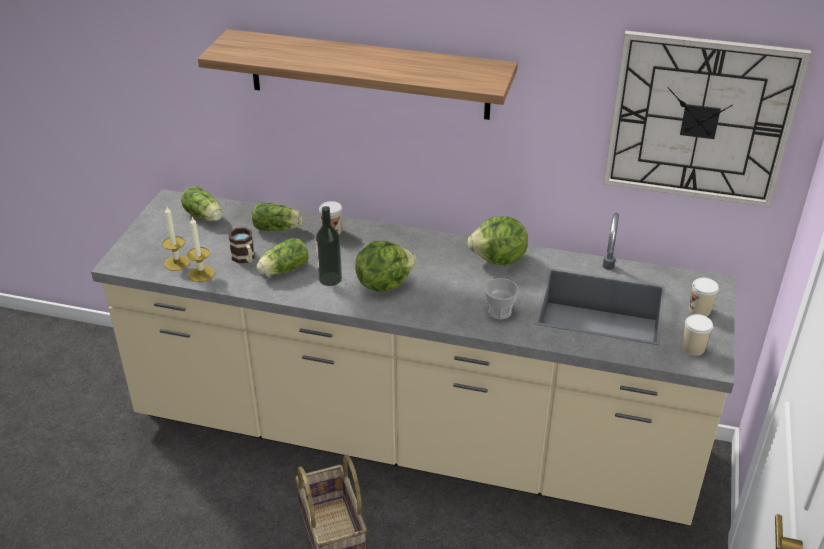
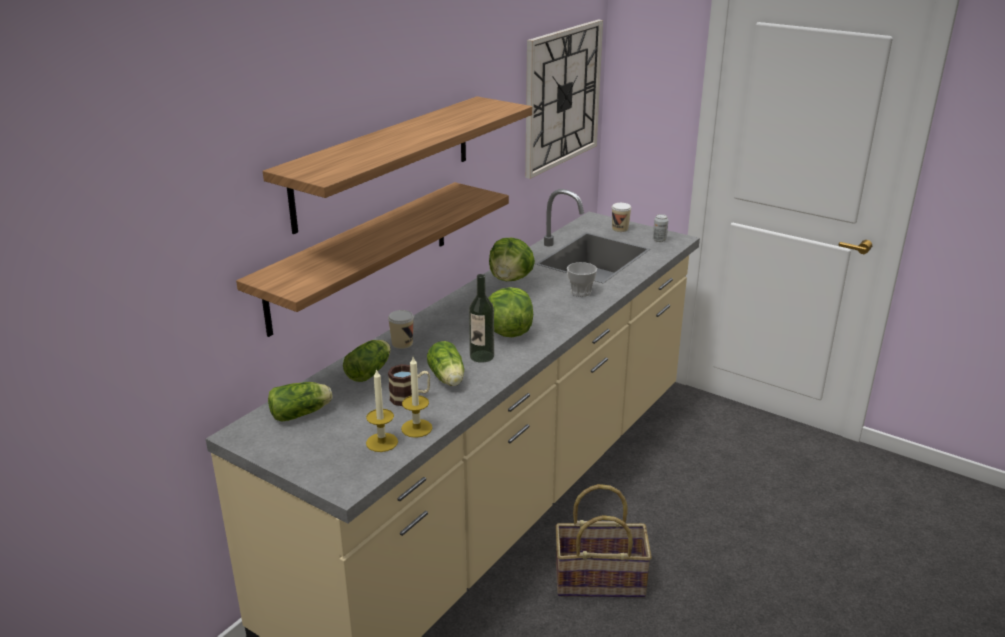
camera: 70 degrees left, 10 degrees down
cup [682,314,713,356] -> can [653,214,668,242]
none -> shelf [236,182,509,337]

